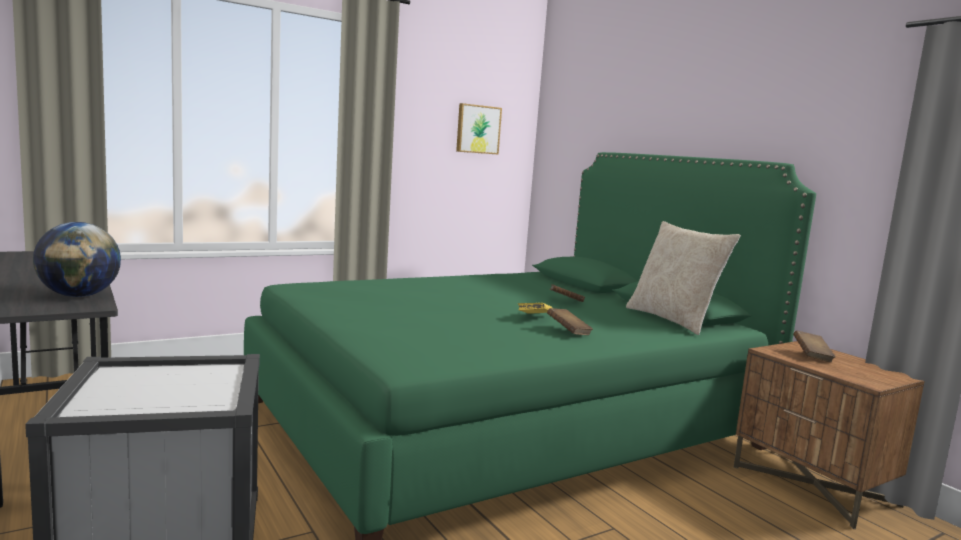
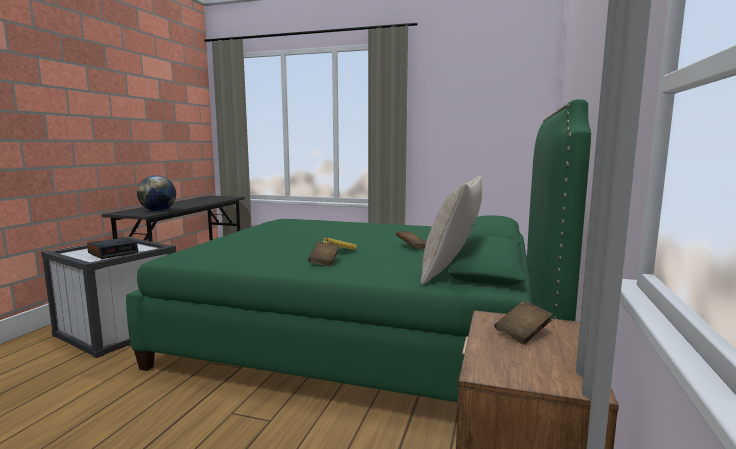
camera: 50 degrees right, 0 degrees up
picture [456,103,502,155] -> none
none -> alarm clock [87,237,139,259]

